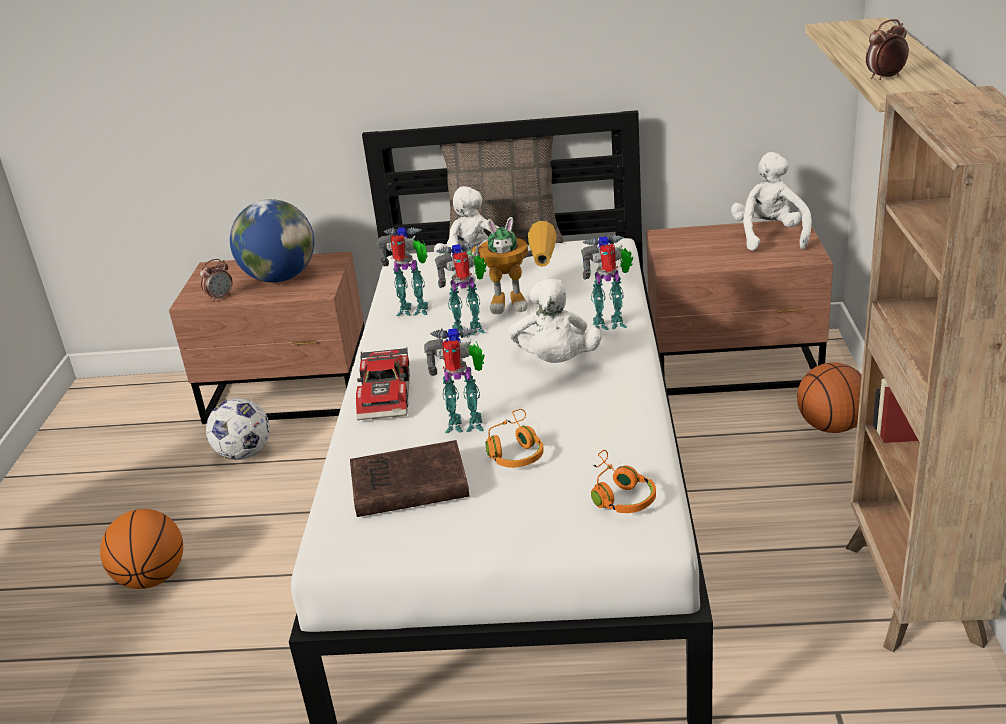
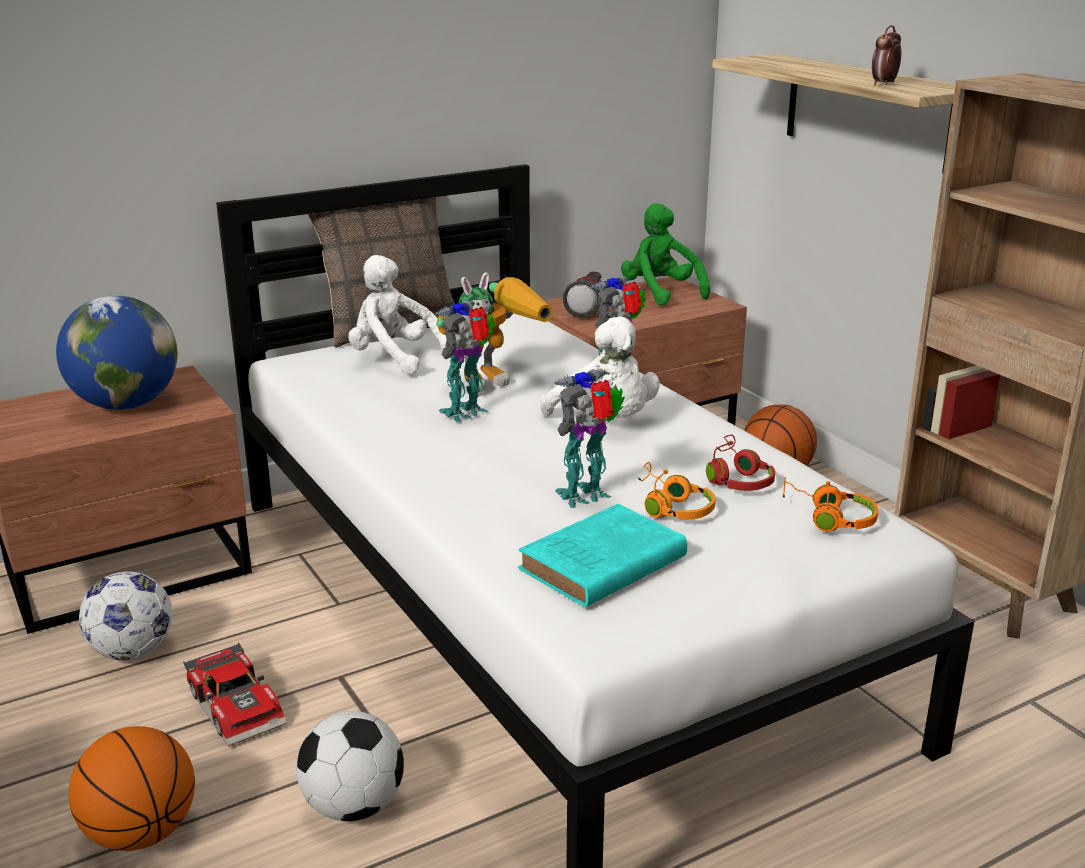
camera: 35 degrees left, 5 degrees down
alarm clock [200,259,233,302] -> none
brown book [350,440,470,517] -> turquoise book [518,504,687,607]
toy car [356,347,410,420] -> toy car moved to [183,643,287,747]
toy robot [377,227,428,316] -> none
white plush toy [731,152,812,251] -> green plush toy [621,203,710,305]
none -> football [296,711,404,821]
none -> flashlight [562,272,602,318]
none -> red headphones [706,435,775,491]

